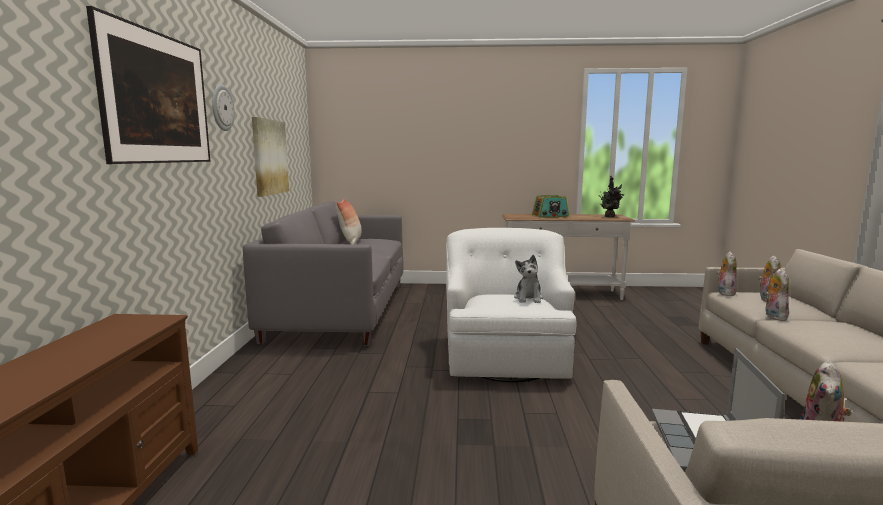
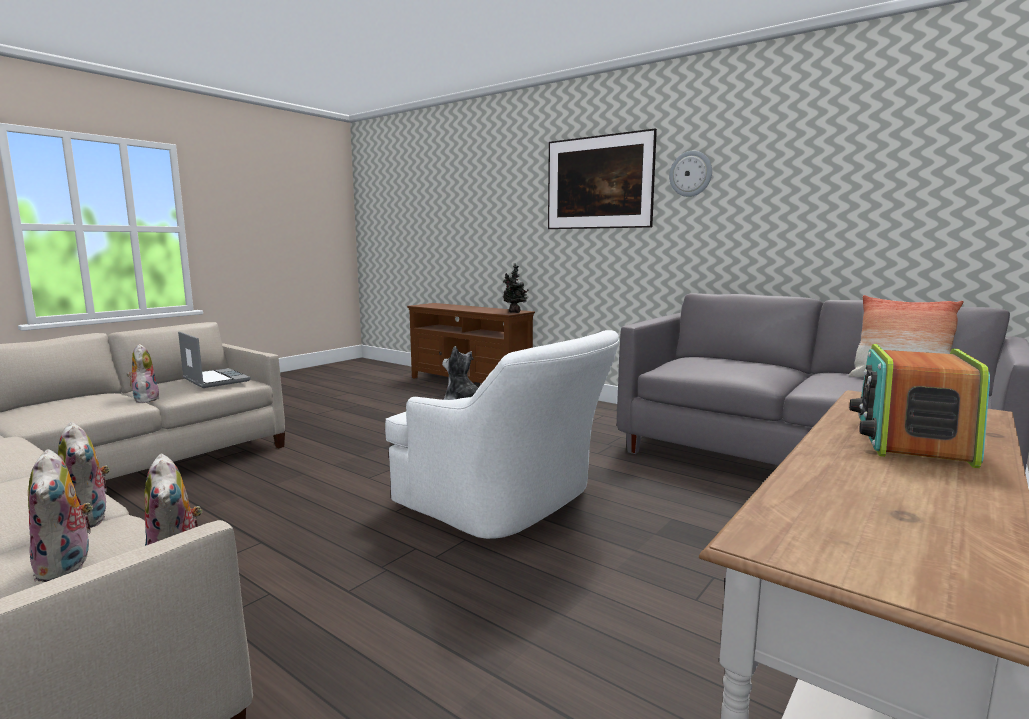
camera: 125 degrees right, 0 degrees up
picture [252,117,289,197] -> none
potted plant [600,176,624,217] -> potted plant moved to [502,263,528,313]

